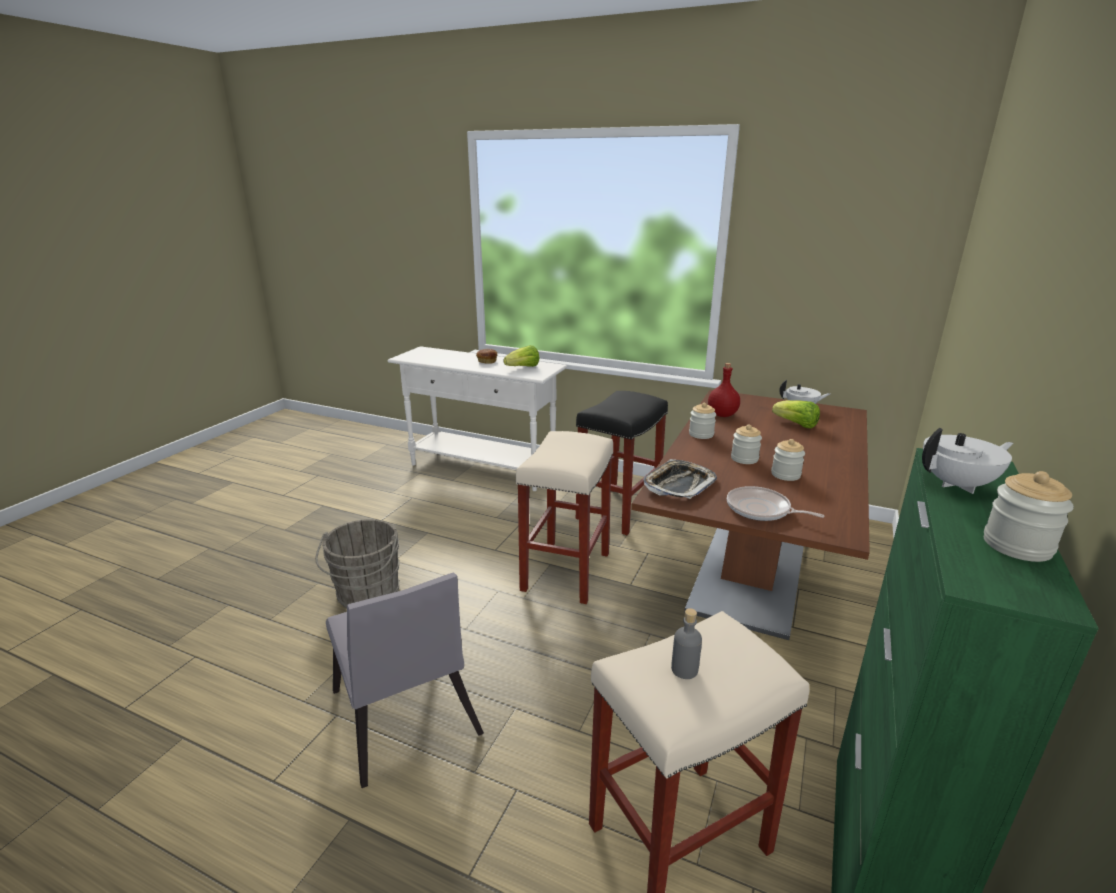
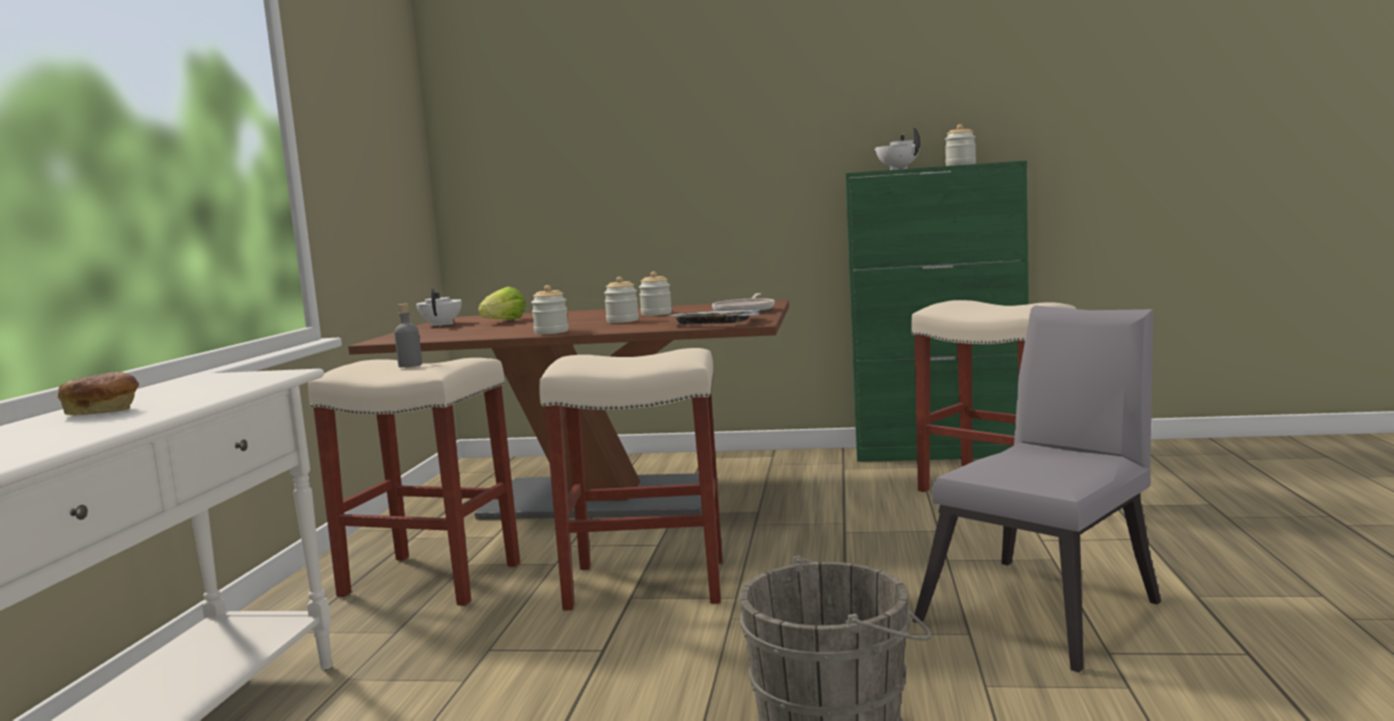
camera: 105 degrees left, 15 degrees down
lettuce [504,345,539,367] -> none
black stool [576,391,668,535] -> beige stool [308,358,520,606]
grey bottle [671,608,702,679] -> grey bottle moved to [394,304,422,368]
red bottle [708,363,740,417] -> none

